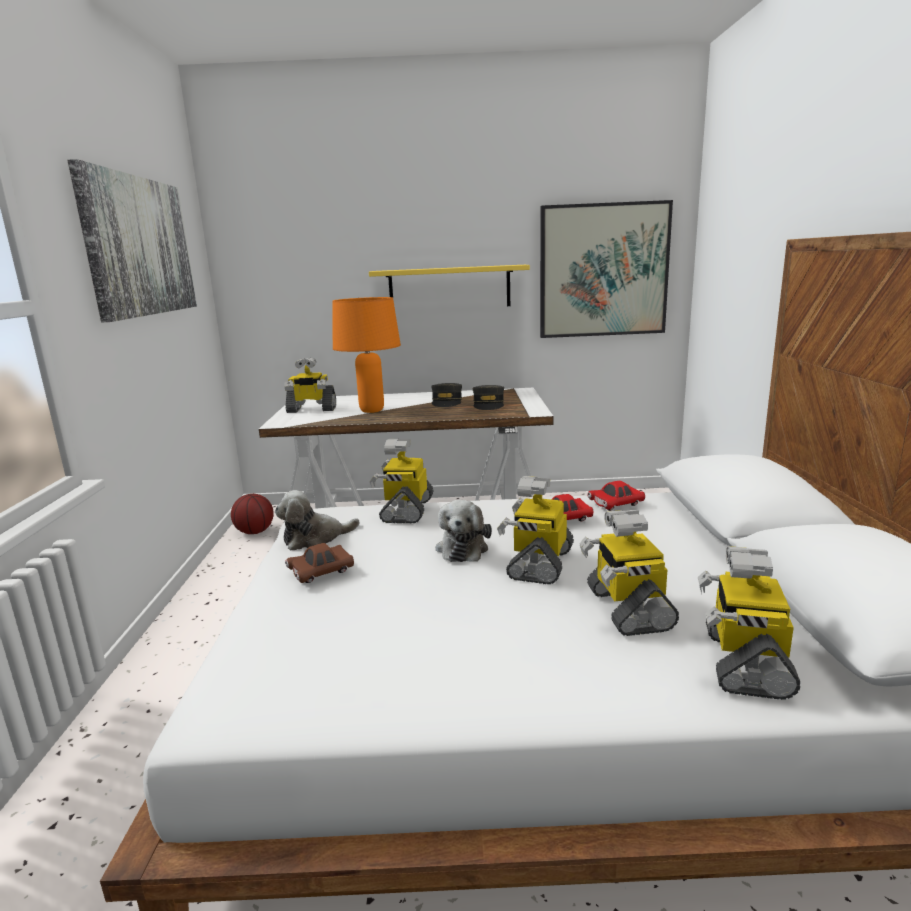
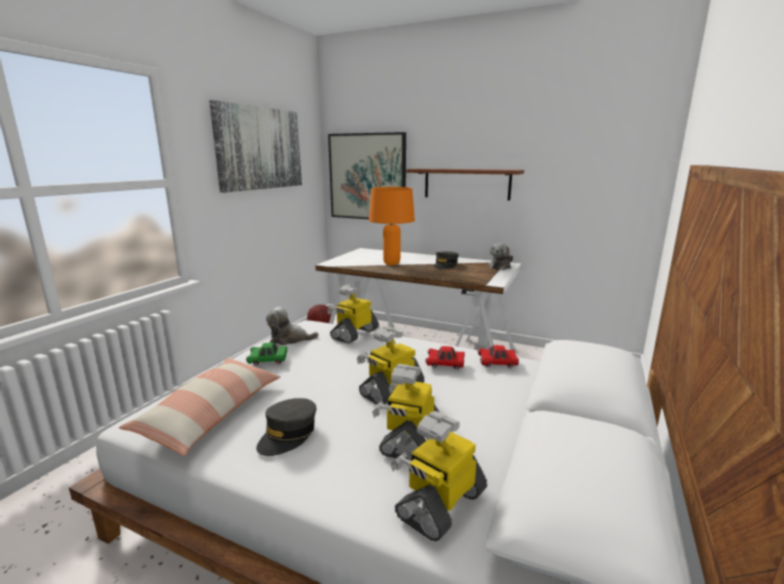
camera: 25 degrees right, 0 degrees up
toy robot [284,357,336,413] -> none
brown toy car [285,543,354,583] -> green toy car [246,343,287,365]
yellow shelf [369,265,530,306] -> brown shelf [406,169,524,201]
plush toy [435,500,492,562] -> plush toy moved to [488,243,513,270]
grey cap [473,385,504,410] -> grey cap moved to [256,398,316,456]
picture [540,200,673,338] -> picture moved to [328,132,406,219]
none -> pillow [119,357,281,456]

